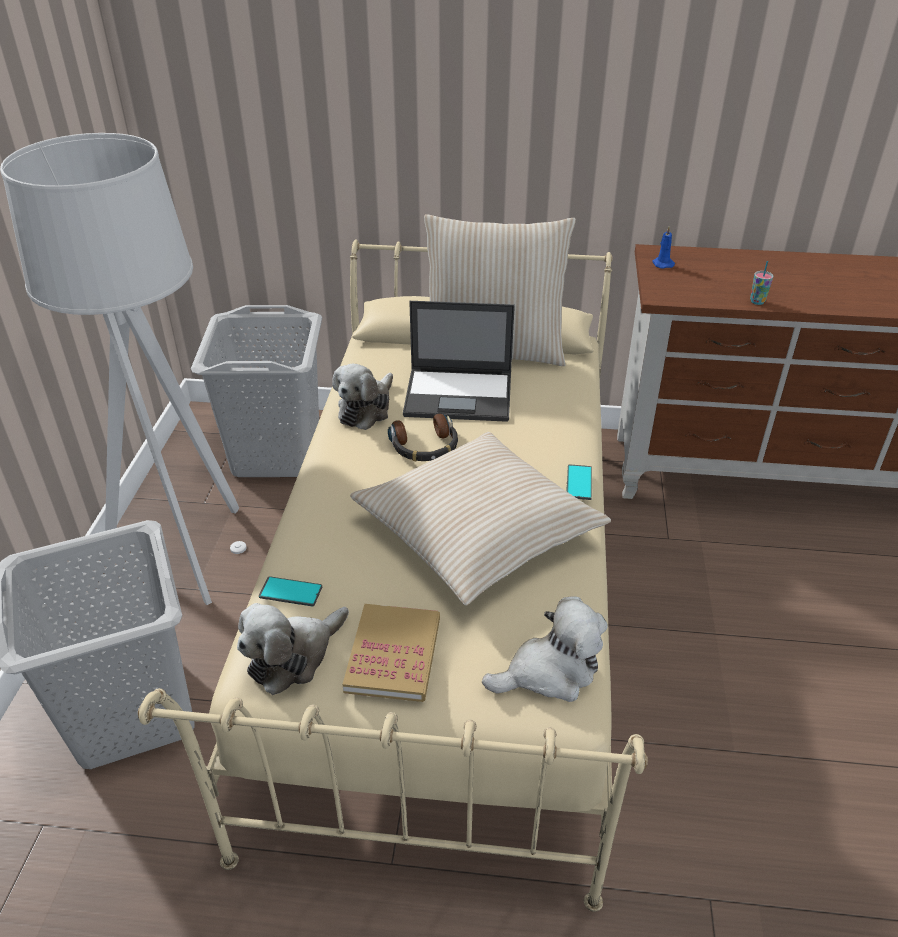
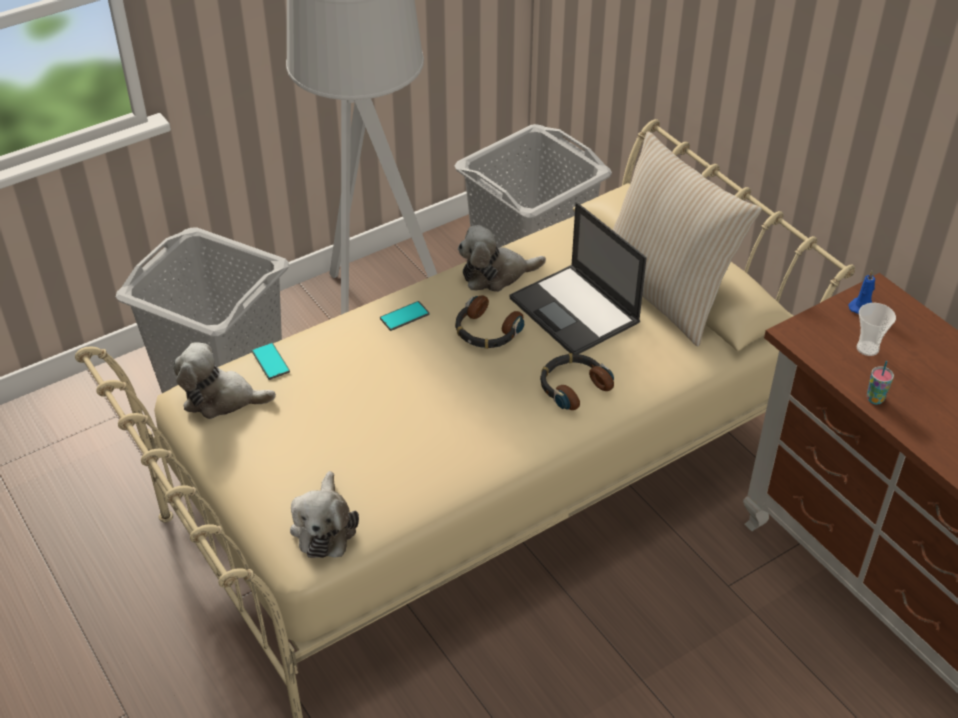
camera: 50 degrees right, 5 degrees up
book [342,604,440,702] -> none
beige pillow [350,432,611,606] -> none
plush toy [482,596,608,702] -> plush toy turned 60 degrees clockwise [290,471,359,558]
phone [566,464,592,500] -> phone moved to [380,301,430,331]
none -> headphones [540,353,614,410]
none -> cup [857,303,896,356]

